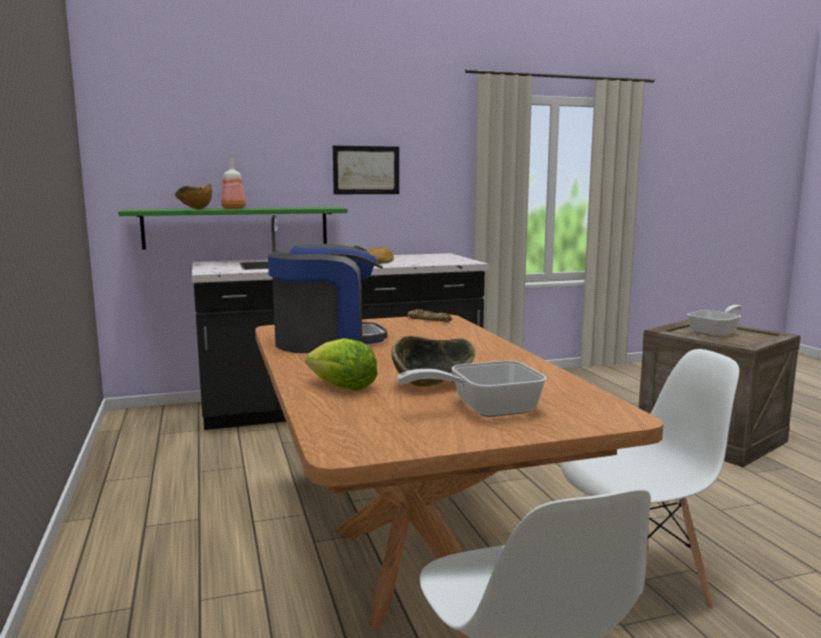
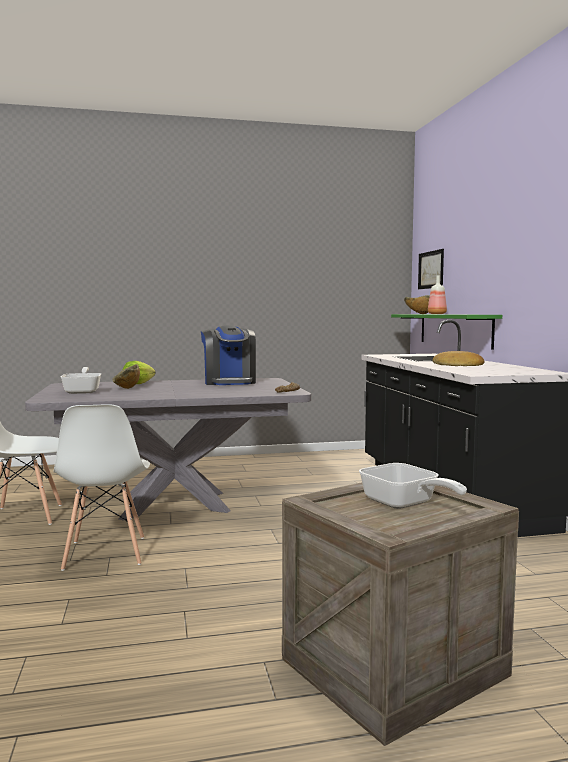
camera: 95 degrees right, 5 degrees down
brown dining table [255,315,663,629] -> grey dining table [25,378,311,520]
picture [333,146,399,194] -> picture moved to [418,249,444,289]

